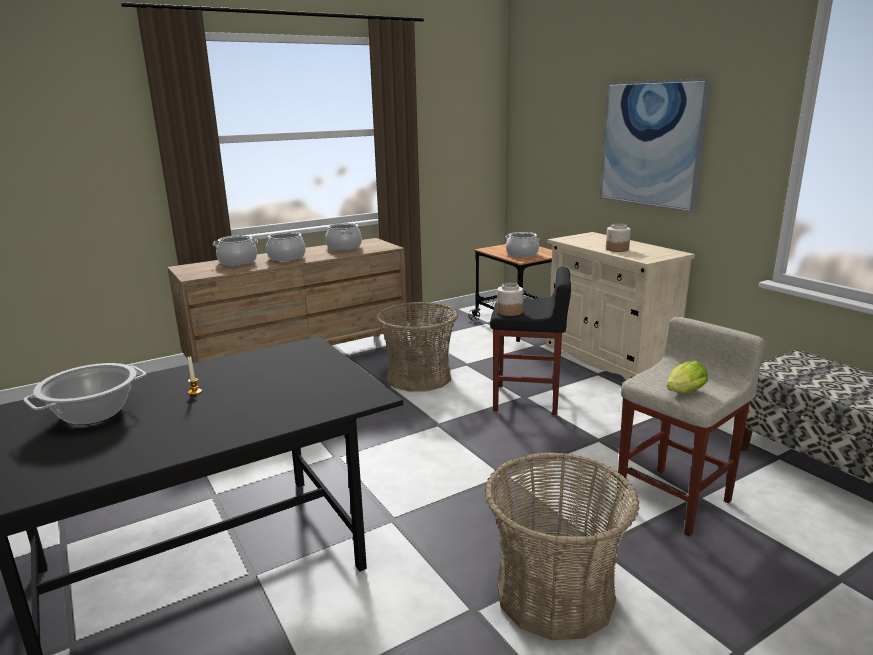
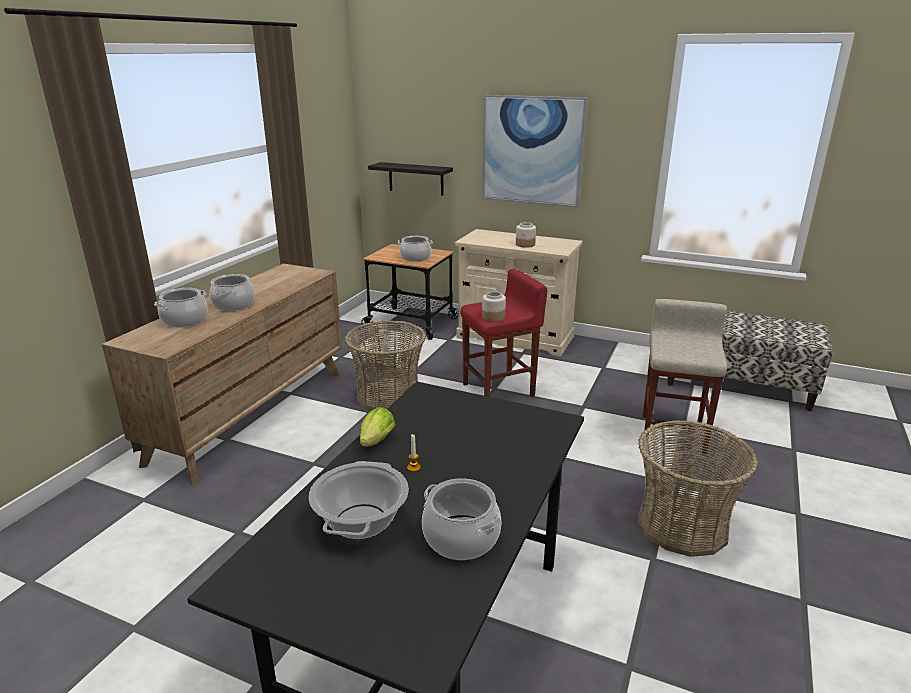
camera: 35 degrees left, 5 degrees up
cooking pot [325,223,362,251] -> cooking pot moved to [422,478,502,560]
black stool [490,267,571,415] -> red stool [460,269,547,397]
lettuce [667,360,708,393] -> lettuce moved to [360,407,396,447]
none -> black shelf [368,162,453,196]

